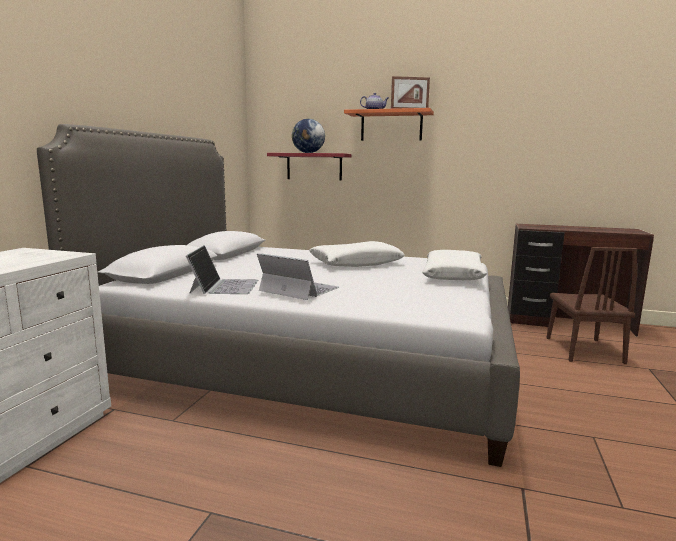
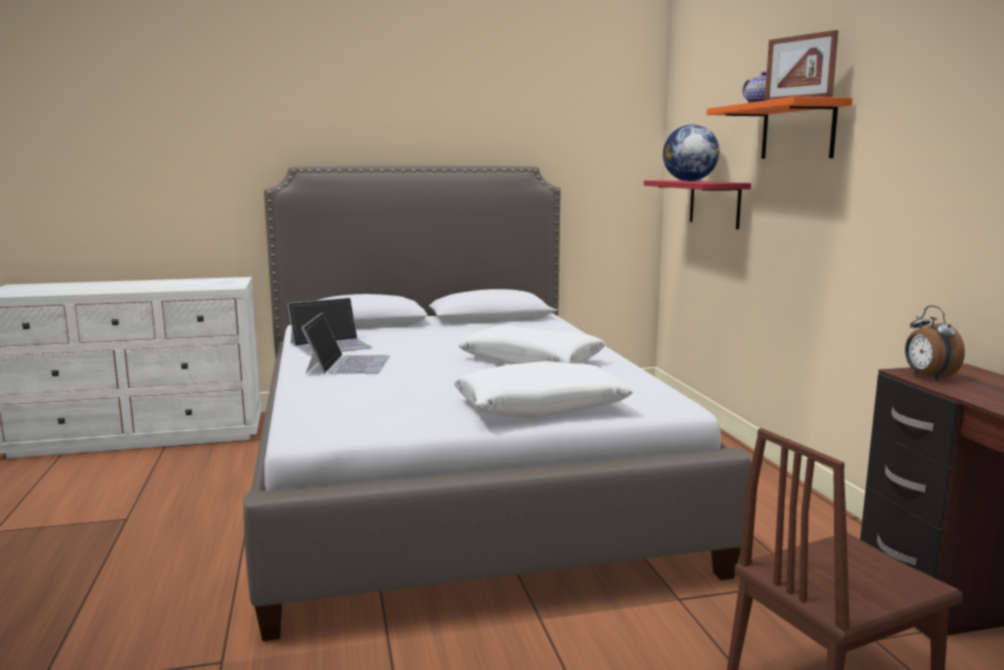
camera: 60 degrees right, 0 degrees up
none -> alarm clock [905,306,965,381]

